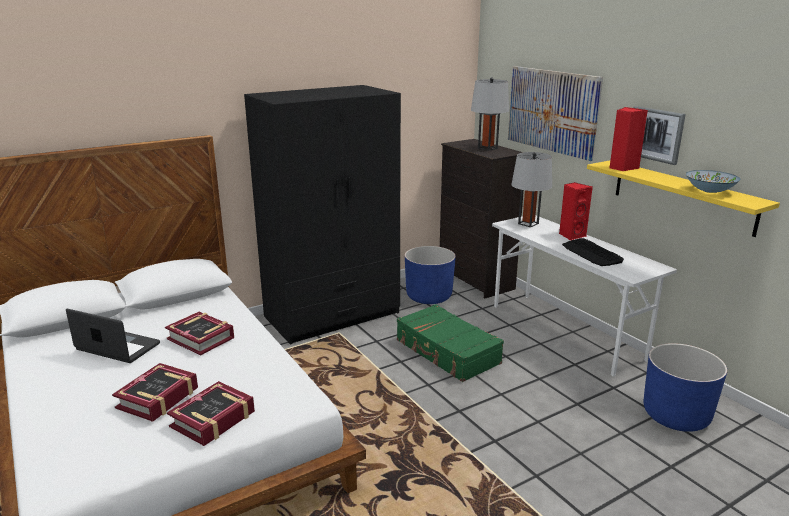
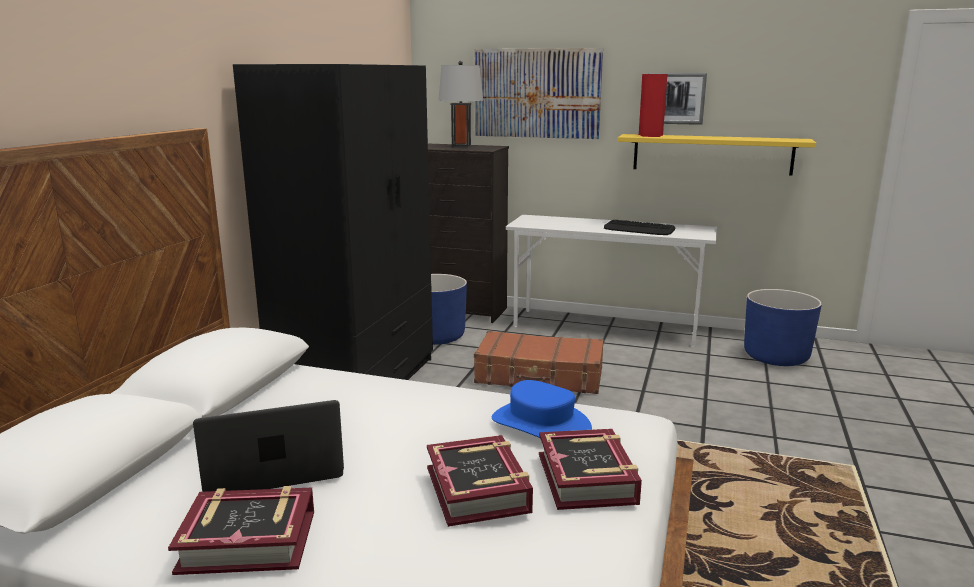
camera: 40 degrees left, 5 degrees down
book [165,312,234,355] -> book moved to [168,486,314,575]
green suitcase [397,304,504,382] -> brown suitcase [474,331,604,394]
grey table lamp [511,152,552,227] -> none
red speaker [559,182,593,241] -> none
bowl [686,170,741,193] -> none
none -> blue hat [492,380,592,438]

